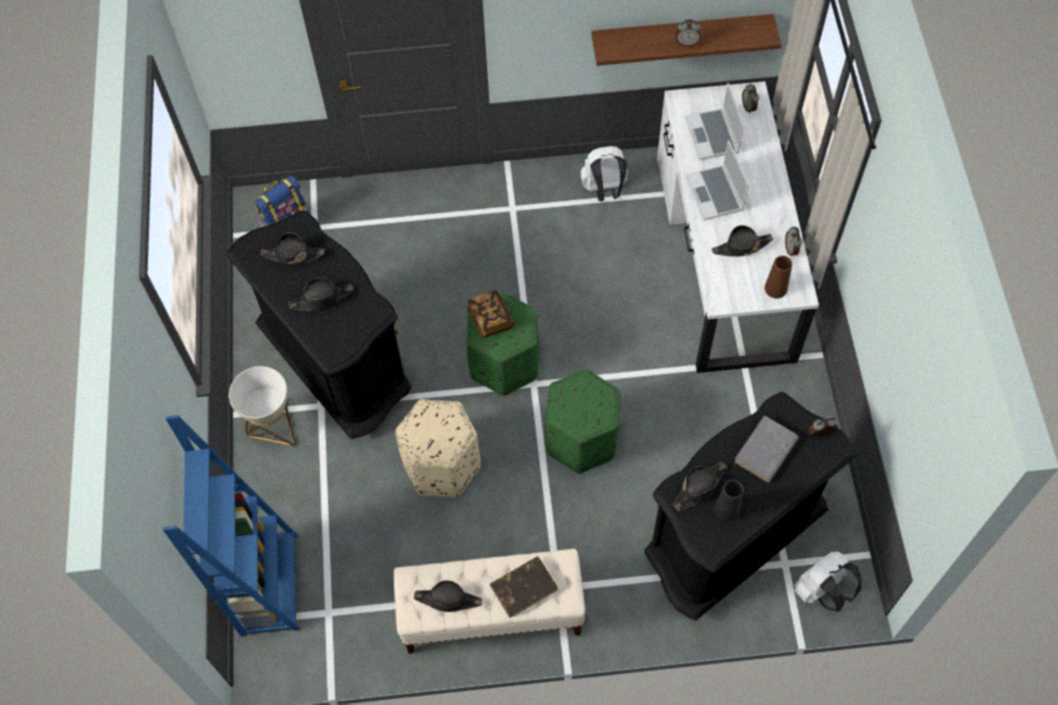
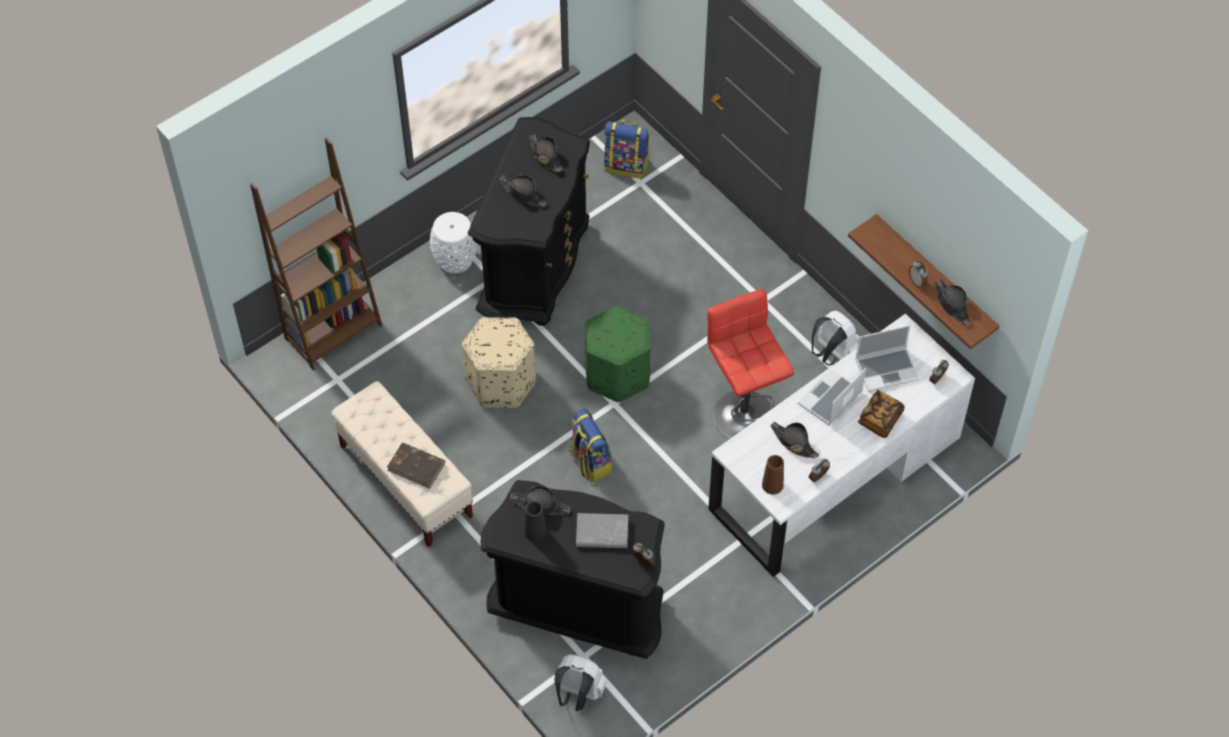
camera: 55 degrees right, 5 degrees down
blue bookcase [163,415,300,637] -> brown bookcase [250,137,382,371]
planter [229,366,296,446] -> white stool [430,212,477,274]
black hat [414,580,482,612] -> black hat moved to [934,278,971,326]
book [467,290,514,338] -> book moved to [858,390,905,438]
green ottoman [545,369,621,474] -> backpack [569,409,612,482]
laptop [685,83,744,160] -> laptop turned 150 degrees counterclockwise [855,325,919,392]
none -> red stool [707,289,794,439]

